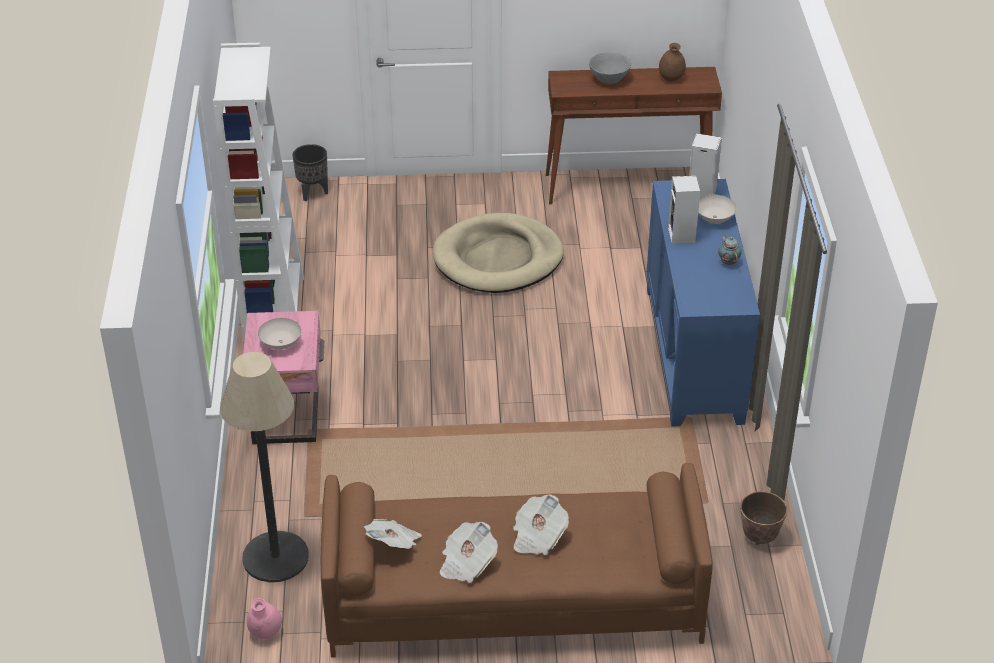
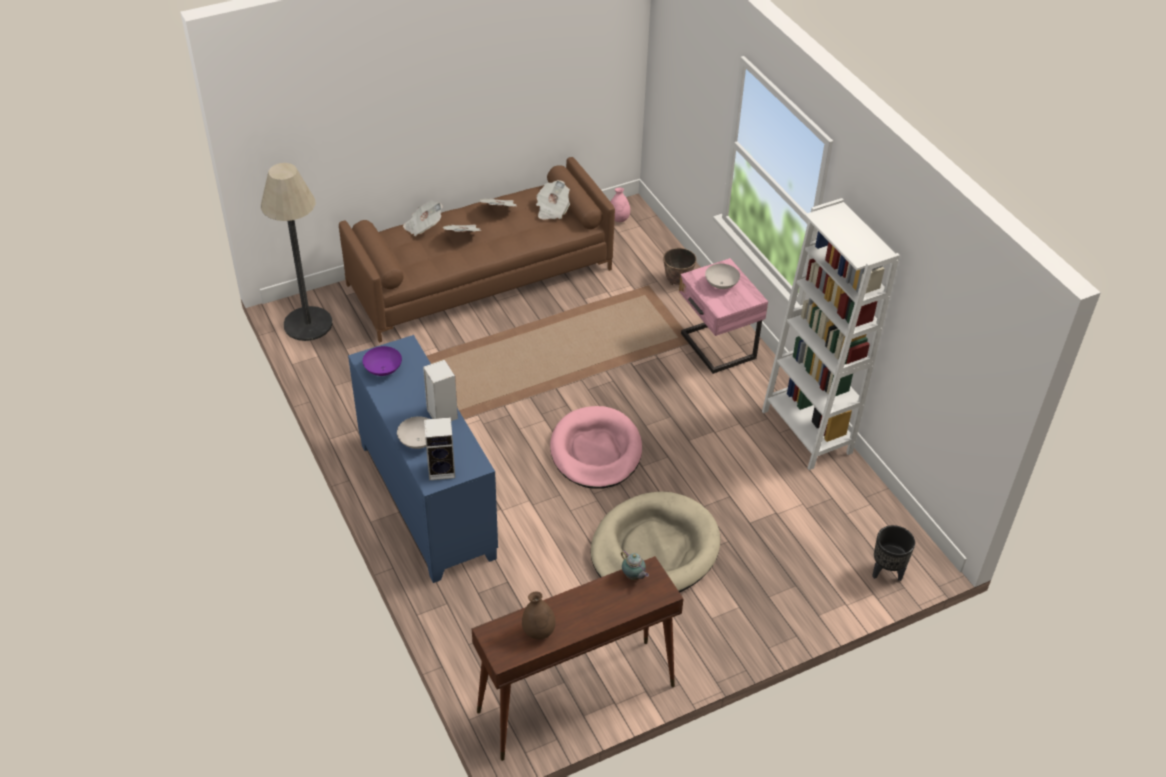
camera: 155 degrees right, 5 degrees up
floor lamp [220,352,309,582] -> floor lamp moved to [261,163,332,341]
grey bowl [589,52,631,84] -> none
teapot [718,235,741,265] -> teapot moved to [621,550,649,580]
planter [740,491,788,545] -> planter moved to [663,248,696,285]
none -> purple bowl [362,346,402,376]
none -> newspaper [403,200,443,236]
none -> pink dog bed [550,406,642,489]

